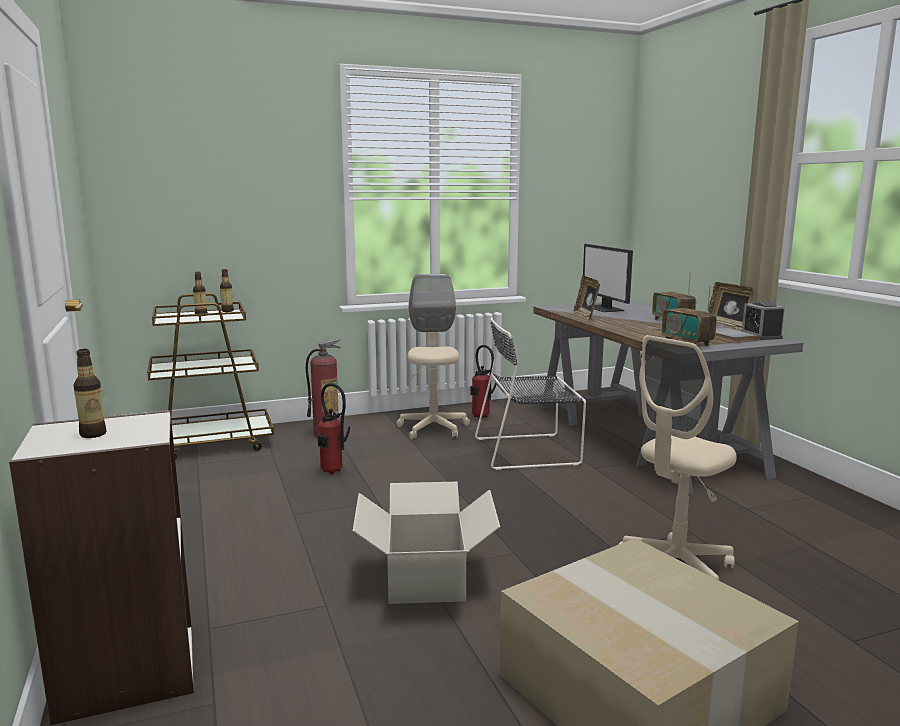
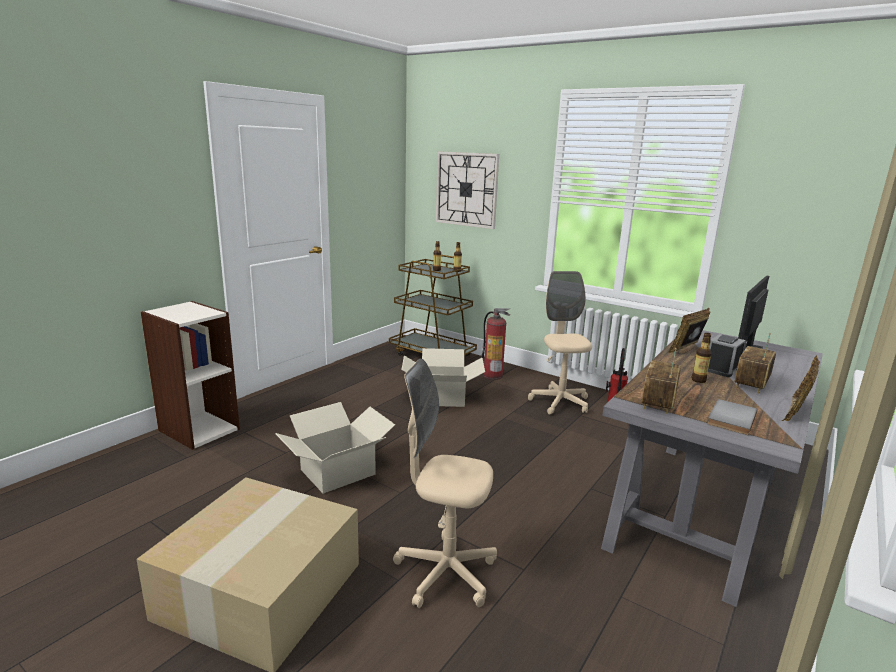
camera: 55 degrees right, 5 degrees up
bottle [73,349,106,438] -> bottle moved to [692,333,712,383]
fire extinguisher [318,383,350,474] -> cardboard box [401,348,485,407]
beige office chair [397,274,470,439] -> beige office chair turned 60 degrees counterclockwise [528,271,592,415]
black chair [475,317,586,470] -> none
alarm clock [741,301,785,340] -> alarm clock moved to [708,334,746,377]
none -> wall clock [436,151,499,229]

